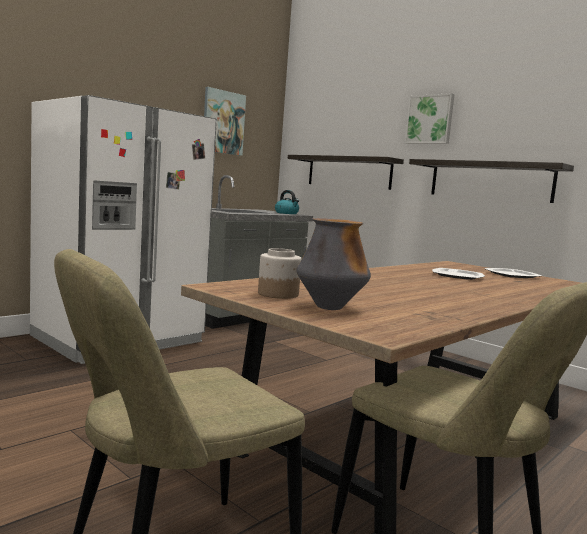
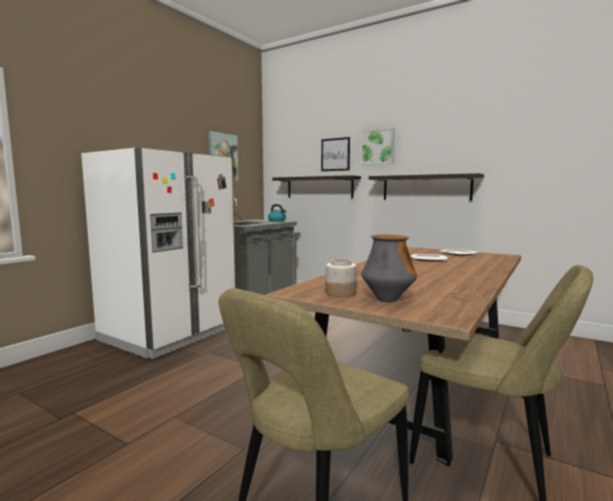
camera: 10 degrees left, 0 degrees up
none -> picture [321,137,350,171]

